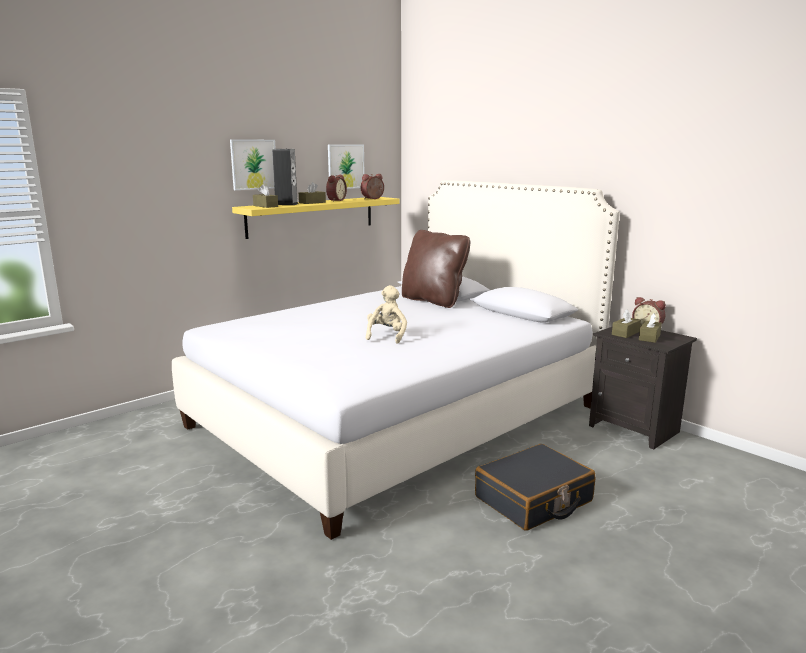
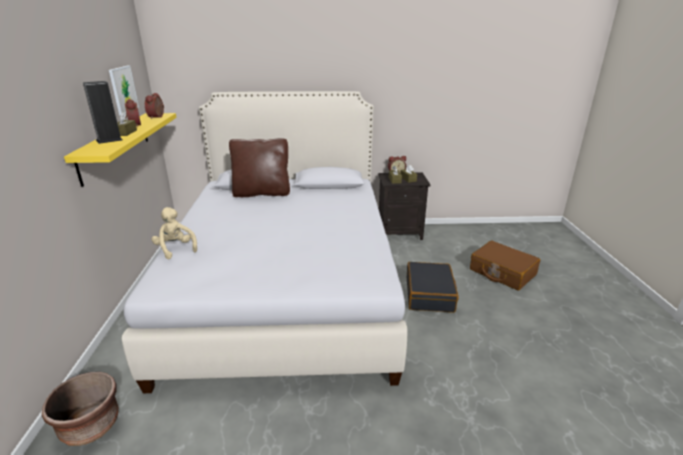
camera: 50 degrees left, 10 degrees up
picture [230,139,276,190] -> none
brown tissue box [253,184,278,208] -> none
beige plush toy [366,285,407,344] -> beige plush toy moved to [152,207,197,259]
none -> brown planter [42,372,118,446]
none -> brown suitcase [470,241,540,291]

